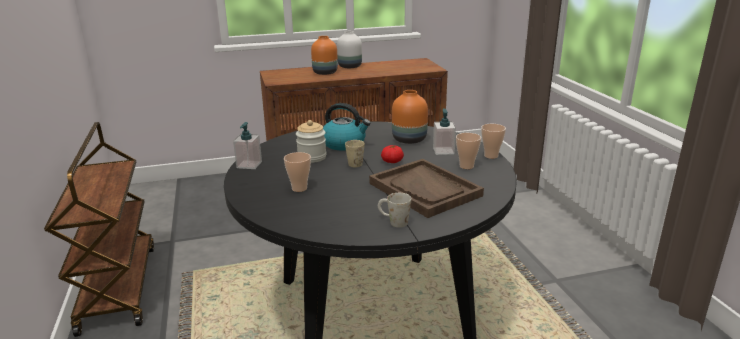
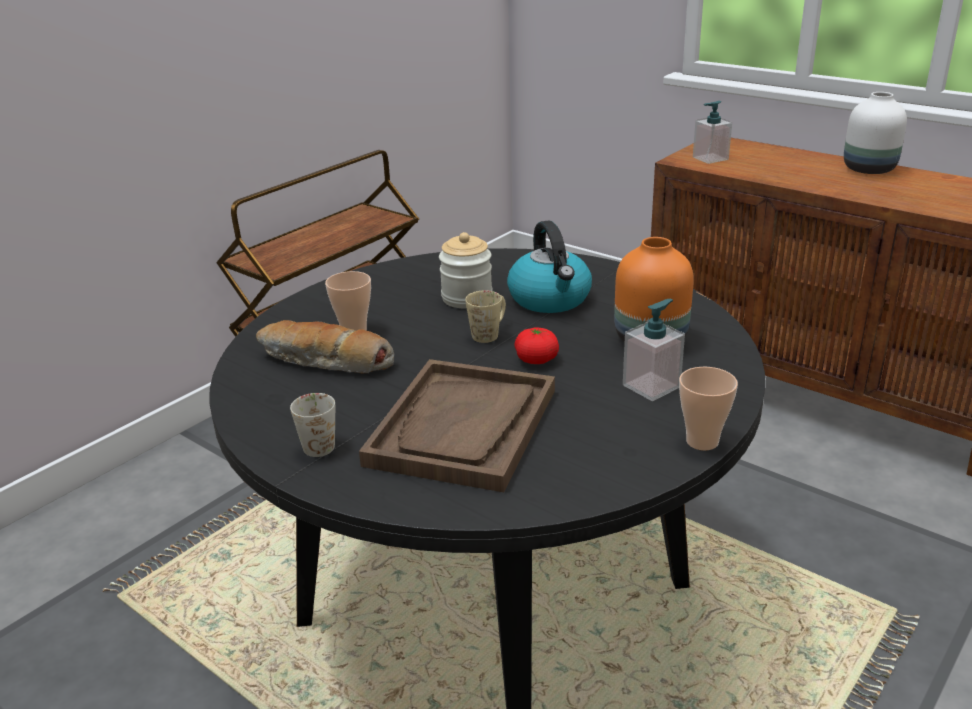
camera: 55 degrees right, 5 degrees up
soap dispenser [233,122,262,169] -> soap dispenser moved to [693,101,732,164]
orange vase [311,36,338,75] -> none
cup [456,133,481,169] -> none
none -> bread [256,320,394,373]

